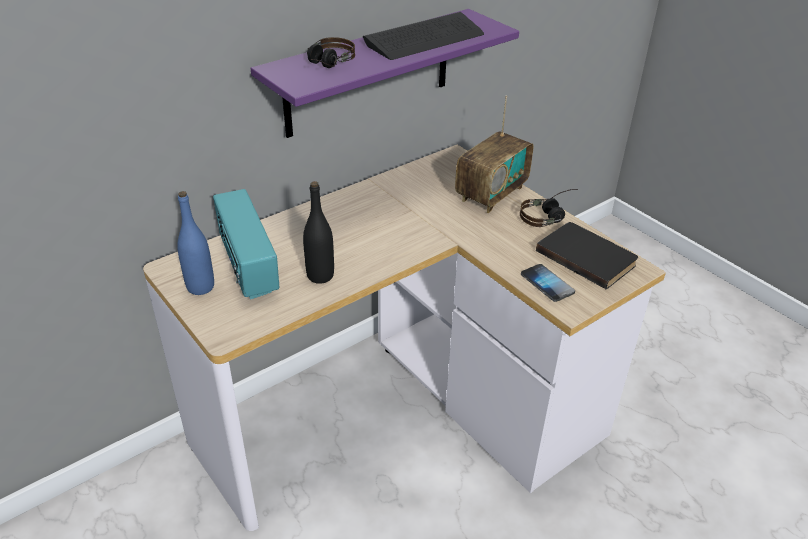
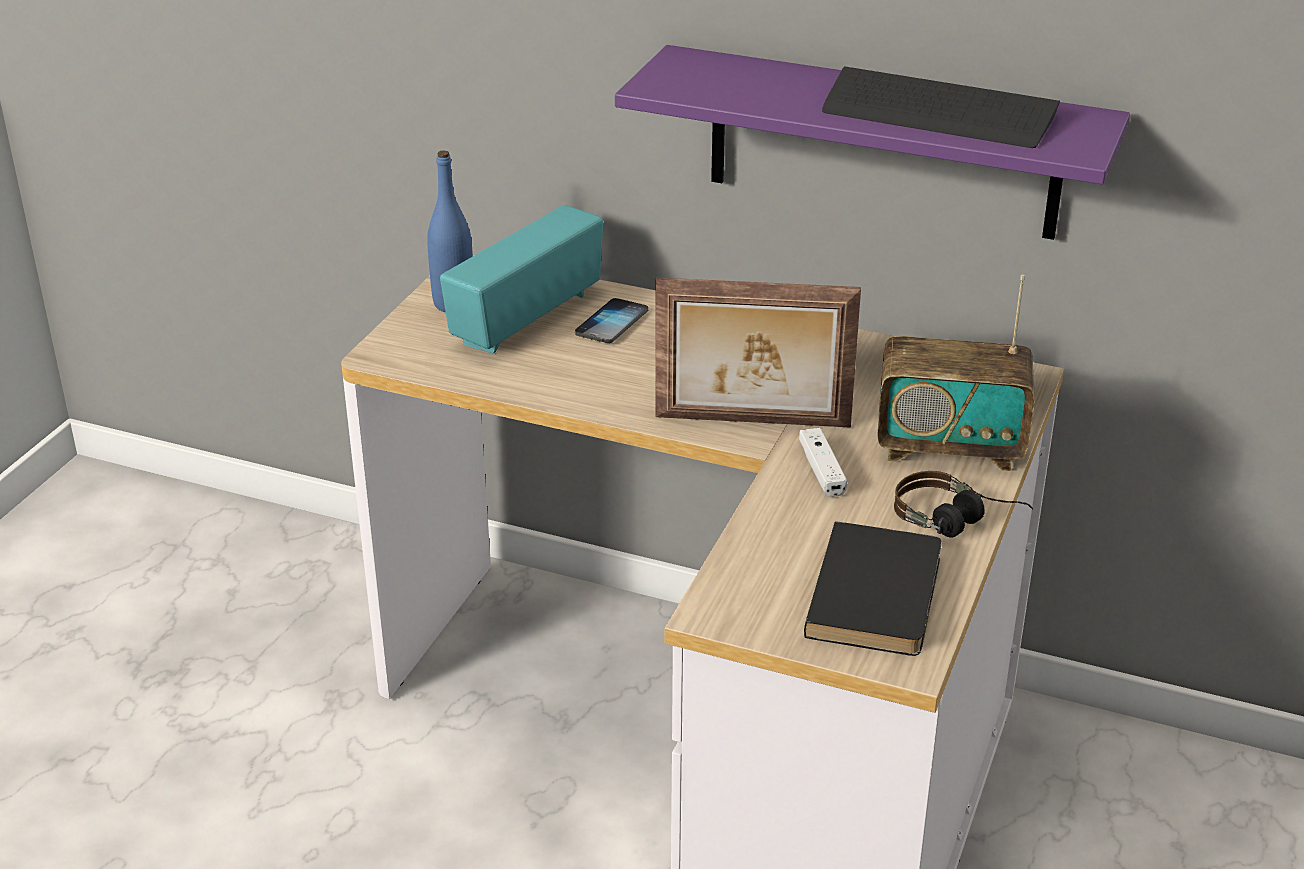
camera: 60 degrees right, 5 degrees down
black bottle [303,181,334,284] -> none
headphones [307,37,355,68] -> none
phone [521,264,575,302] -> phone moved to [575,298,648,343]
none -> picture frame [655,277,861,428]
none -> white game controller [799,428,847,497]

